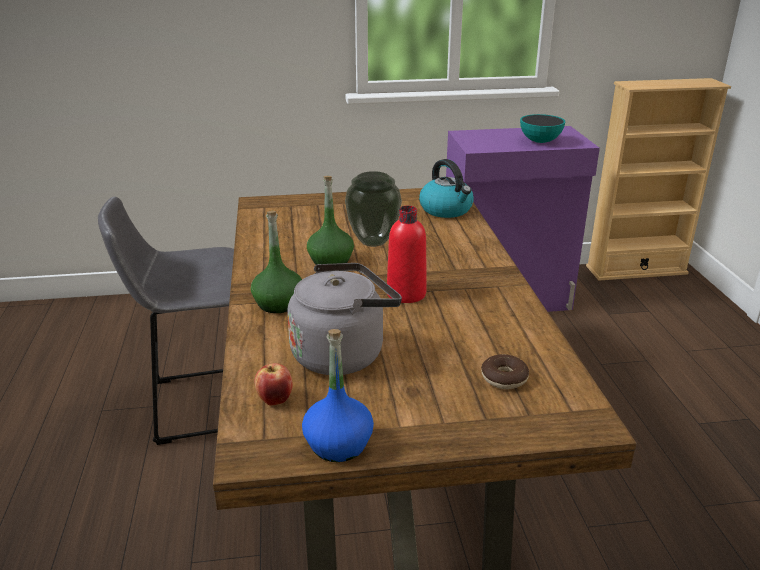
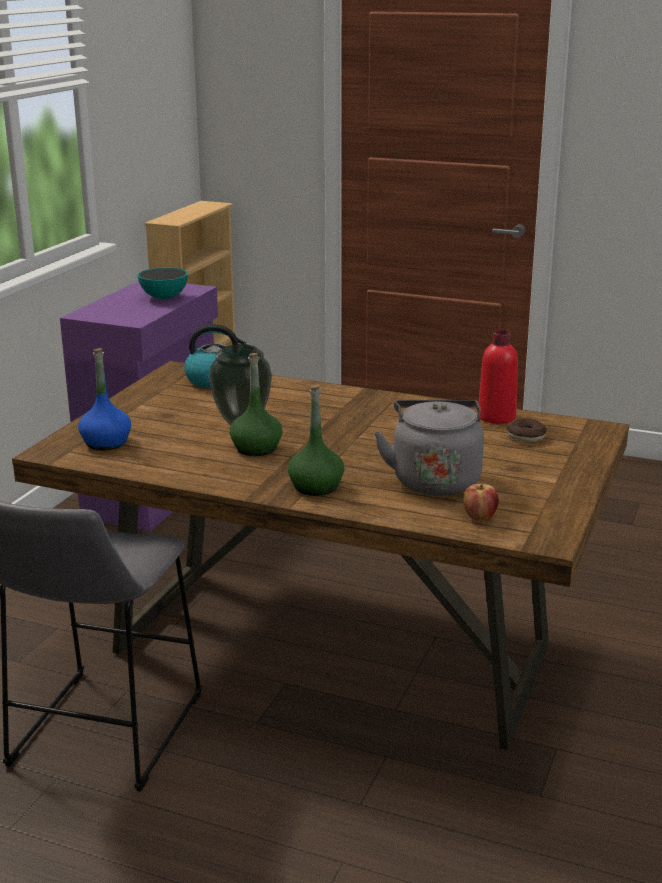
camera: 60 degrees left, 5 degrees down
blue bottle [302,329,374,462] -> blue bottle moved to [78,348,131,450]
red bottle [387,206,427,303] -> red bottle moved to [478,330,518,424]

